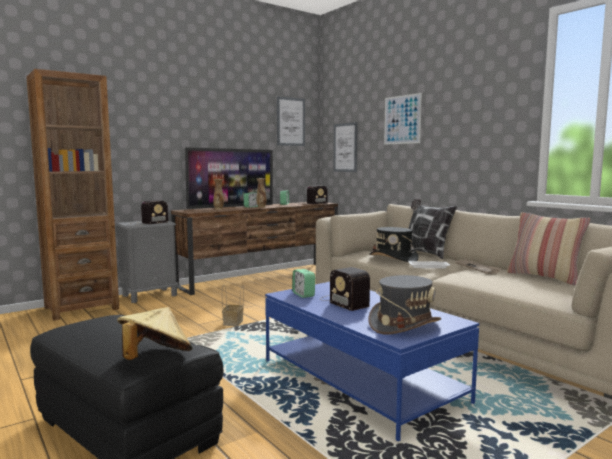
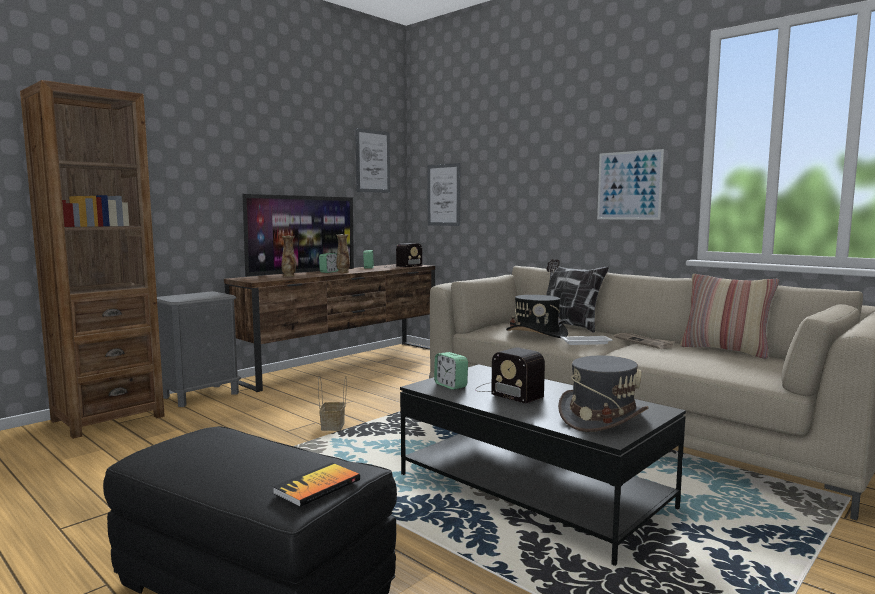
camera: 10 degrees left, 0 degrees up
beige hat [117,307,193,360] -> book [273,463,360,507]
radio [129,200,168,225] -> none
blue coffee table [265,282,479,441] -> black coffee table [400,364,686,566]
picture [384,93,422,145] -> picture moved to [597,149,664,220]

